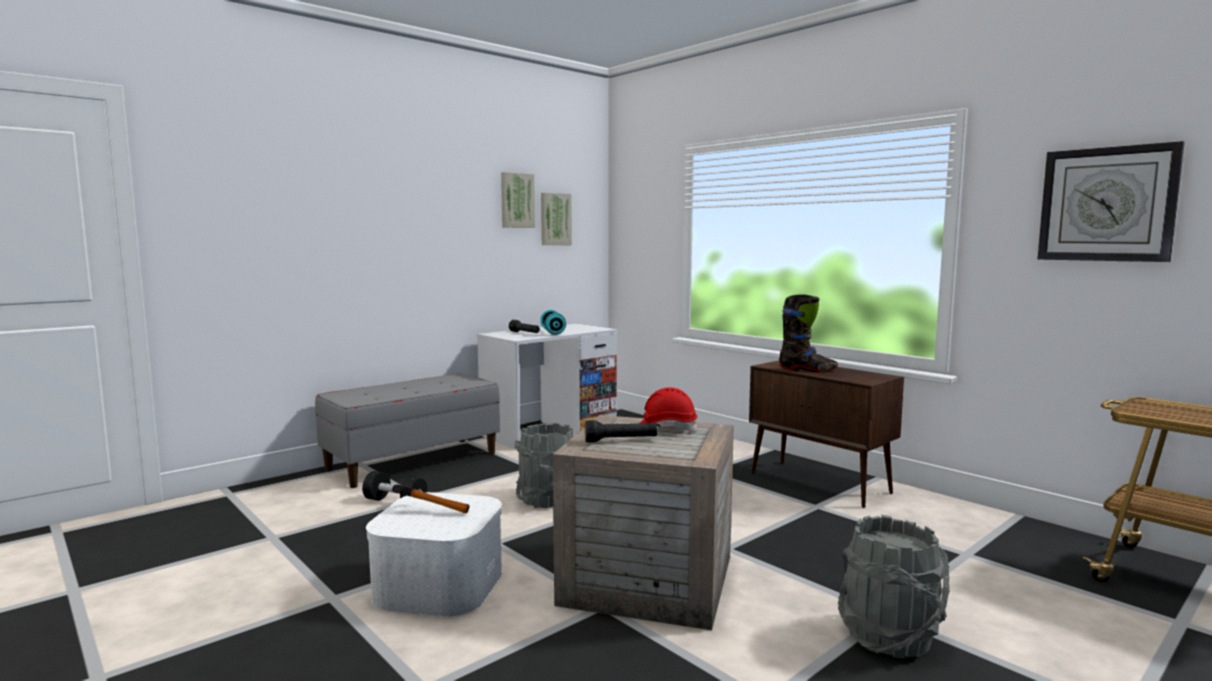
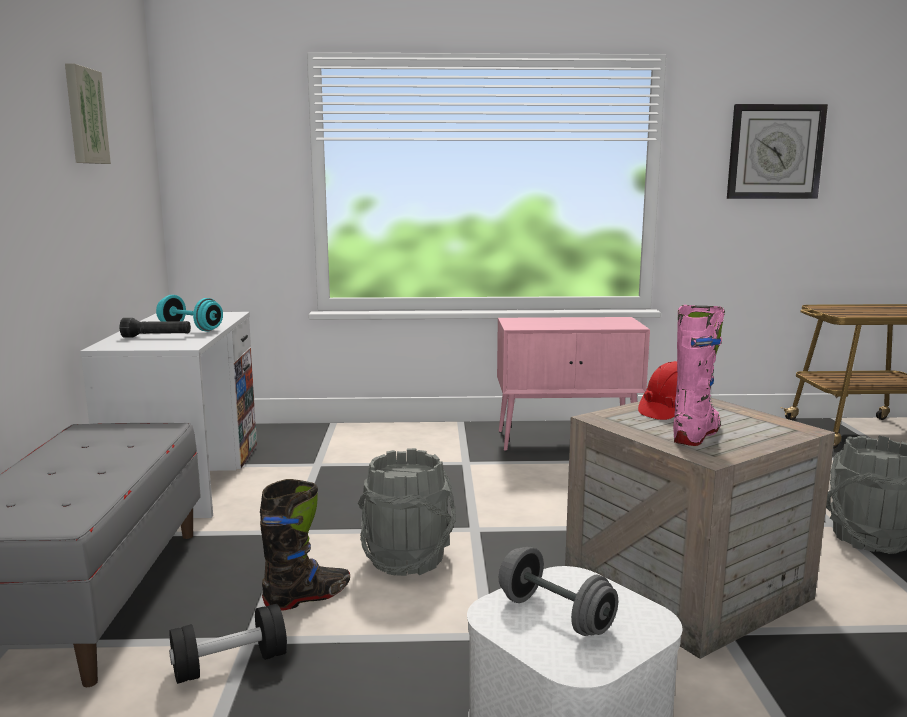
camera: 50 degrees left, 5 degrees up
hammer [392,484,470,513] -> grey dumbbell [499,546,618,636]
picture [541,193,572,245] -> none
black flashlight [585,420,658,442] -> pink boot [673,305,725,446]
brown cabinet [749,360,904,508] -> pink cabinet [497,317,650,451]
black boot [779,295,838,372] -> black boot moved to [260,479,350,611]

